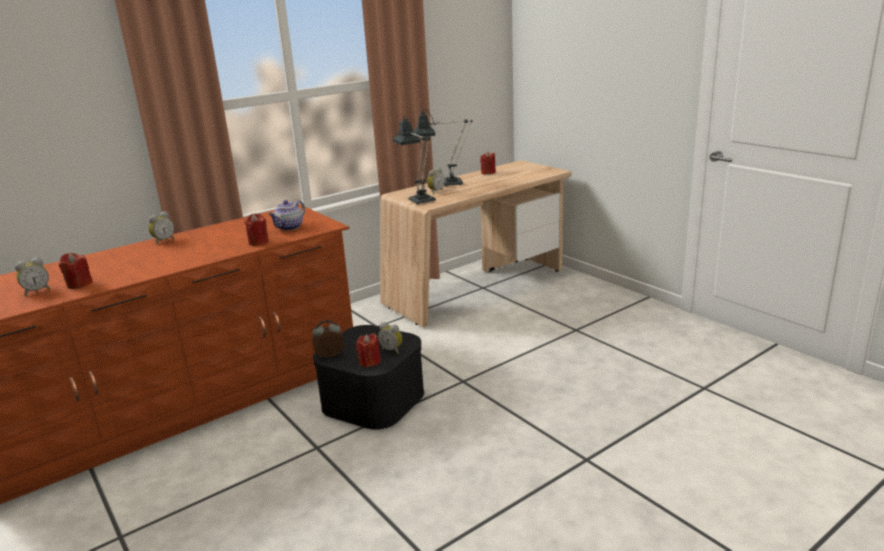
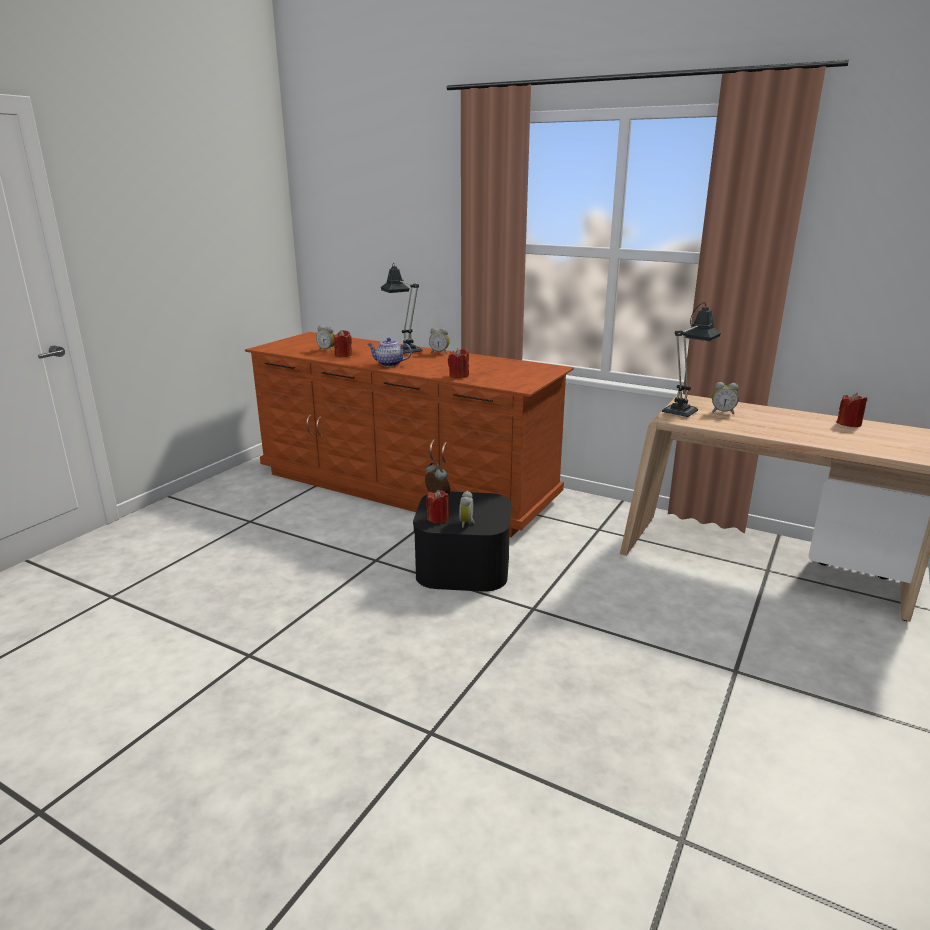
camera: 65 degrees right, 0 degrees up
teapot [269,200,305,231] -> teapot moved to [367,338,412,367]
table lamp [413,109,472,186] -> table lamp moved to [381,263,423,354]

